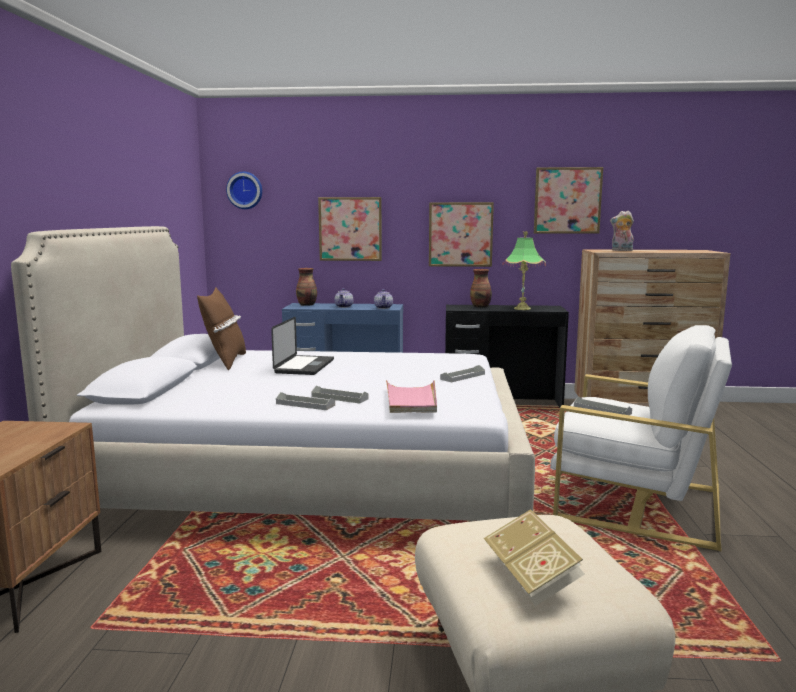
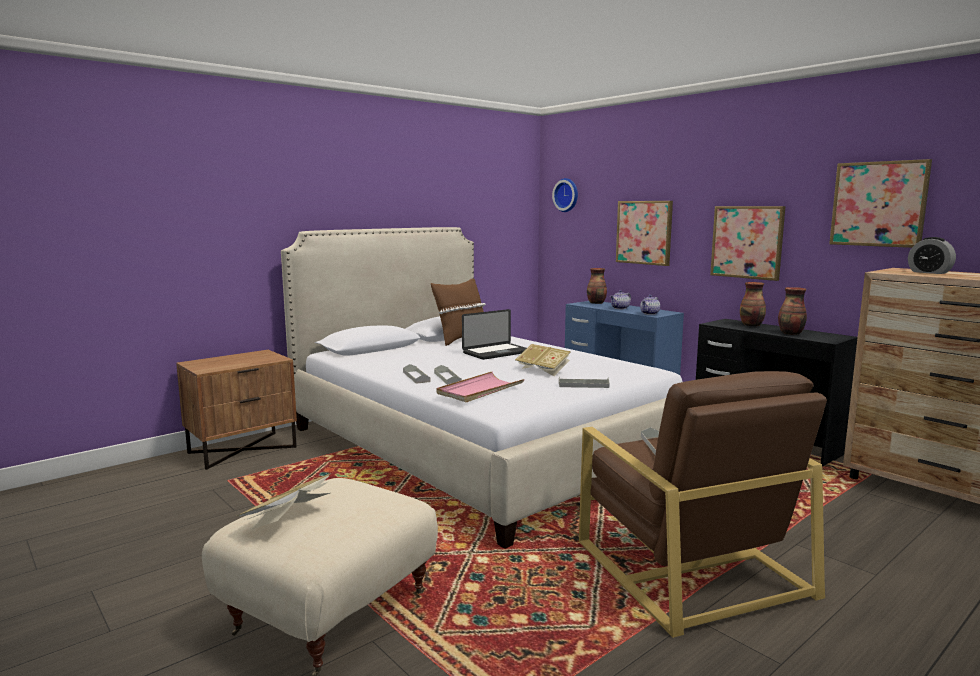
camera: 45 degrees right, 0 degrees up
table lamp [502,231,546,310] -> vase [778,287,807,335]
white armchair [550,325,732,551] -> brown armchair [579,371,827,638]
plush toy [610,211,634,251] -> alarm clock [908,237,956,274]
none -> book [515,344,571,376]

